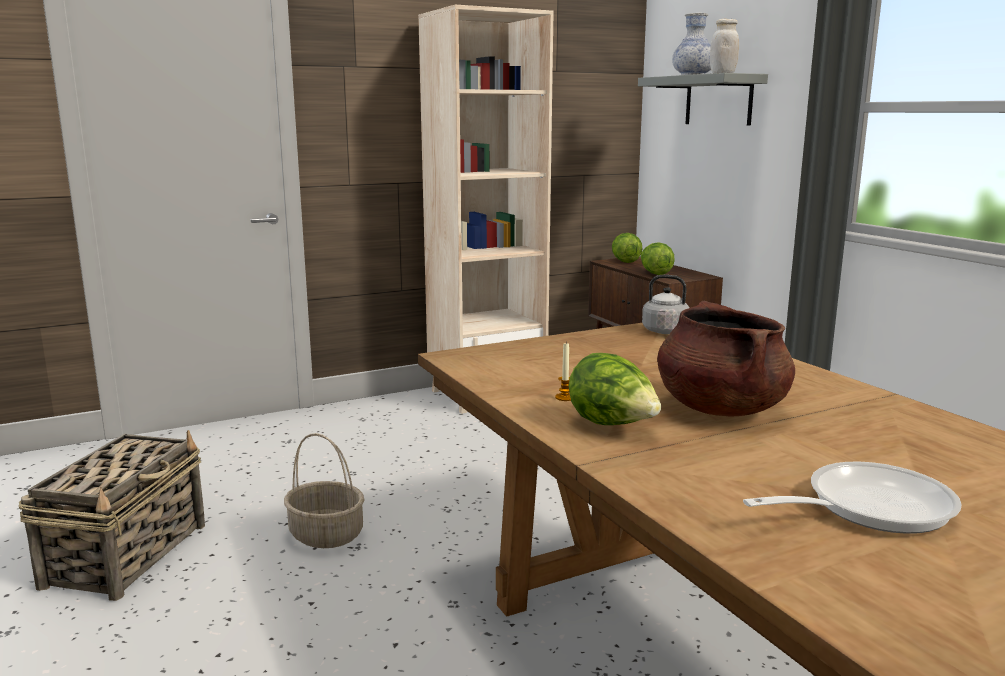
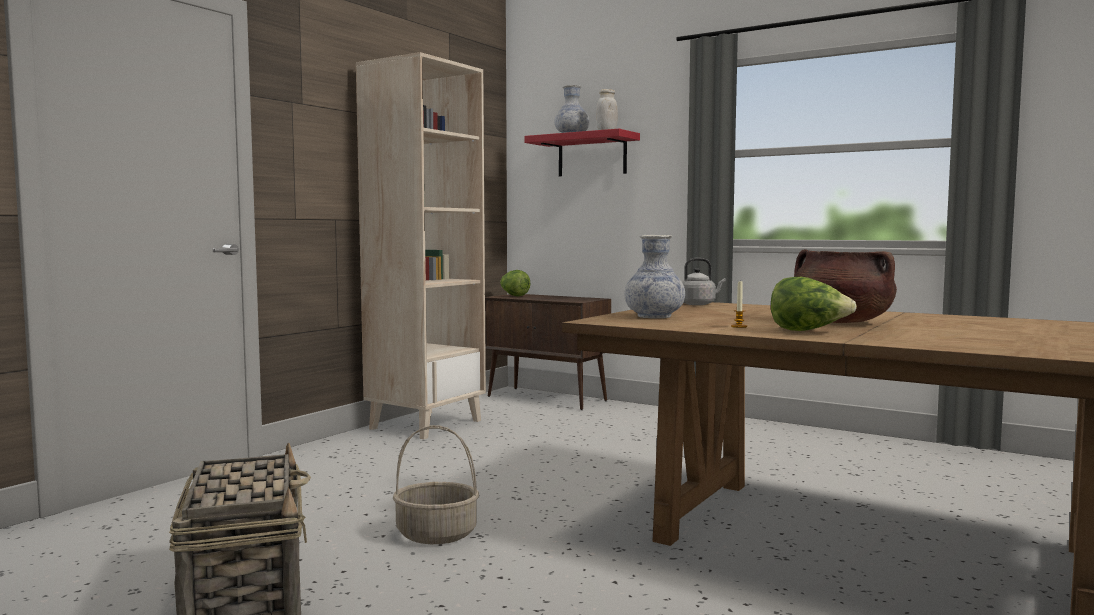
camera: 30 degrees left, 10 degrees down
grey shelf [638,73,768,126] -> red shelf [524,129,640,176]
lettuce [641,243,675,275] -> none
frying pan [743,462,962,534] -> none
none -> vase [625,235,685,318]

